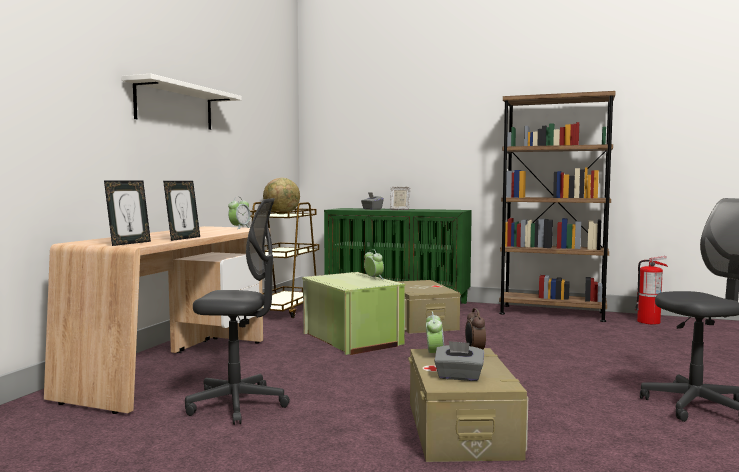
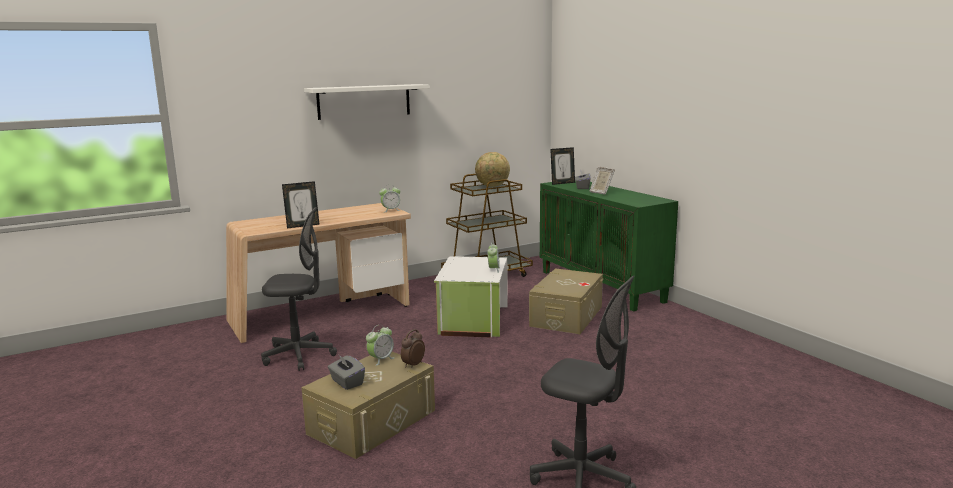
camera: 40 degrees right, 10 degrees up
picture frame [104,181,151,246] -> picture frame moved to [550,147,575,185]
grey office chair [185,198,290,425] -> grey office chair turned 45 degrees counterclockwise [261,207,337,371]
green storage box [302,272,406,355] -> white storage box [434,256,508,338]
brown bookcase [499,91,615,322] -> none
fire extinguisher [635,256,668,324] -> none

